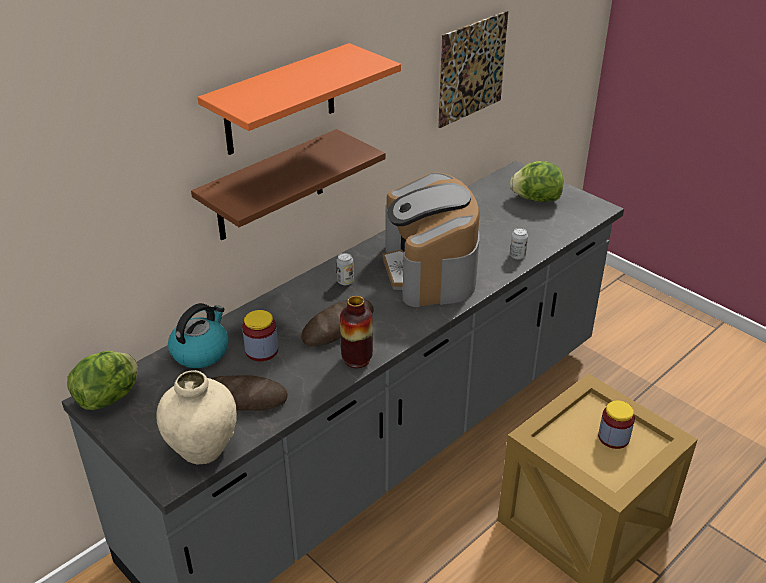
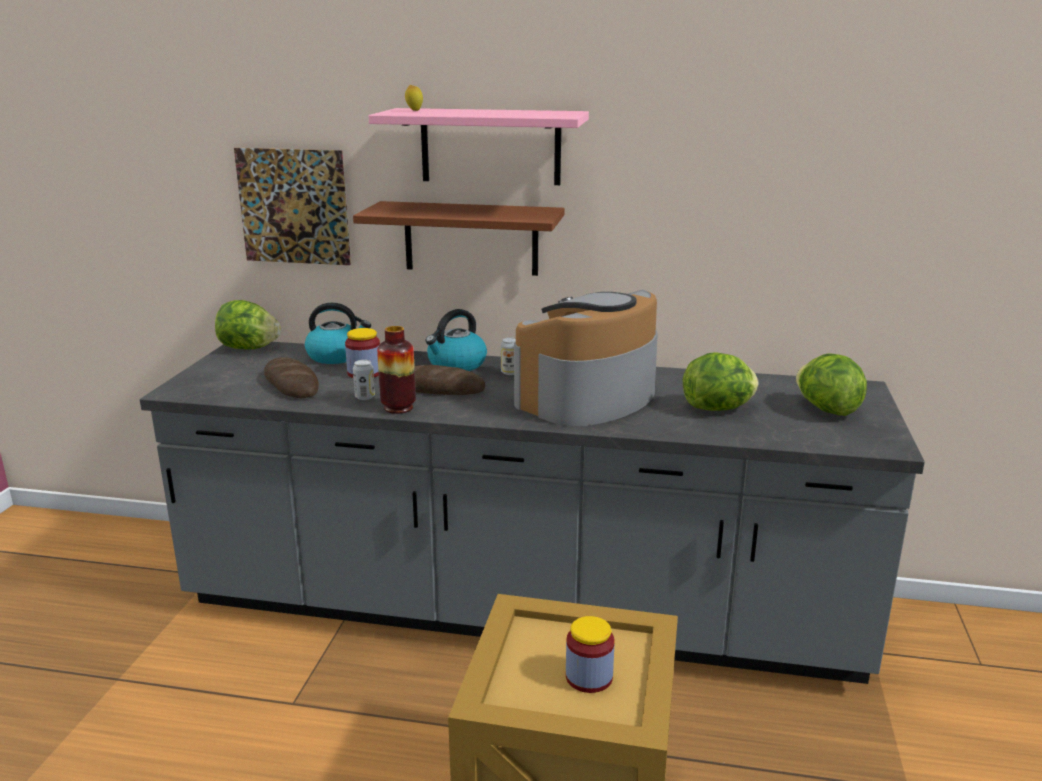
camera: 55 degrees right, 15 degrees down
beige vase [156,370,237,464] -> none
orange shelf [198,43,401,155] -> pink shelf [369,108,589,185]
picture [438,11,508,128] -> picture moved to [234,148,351,265]
can [510,228,528,259] -> can moved to [353,360,375,400]
none -> lemon [405,85,423,111]
none -> kettle [425,309,487,371]
none -> lettuce [683,352,758,411]

